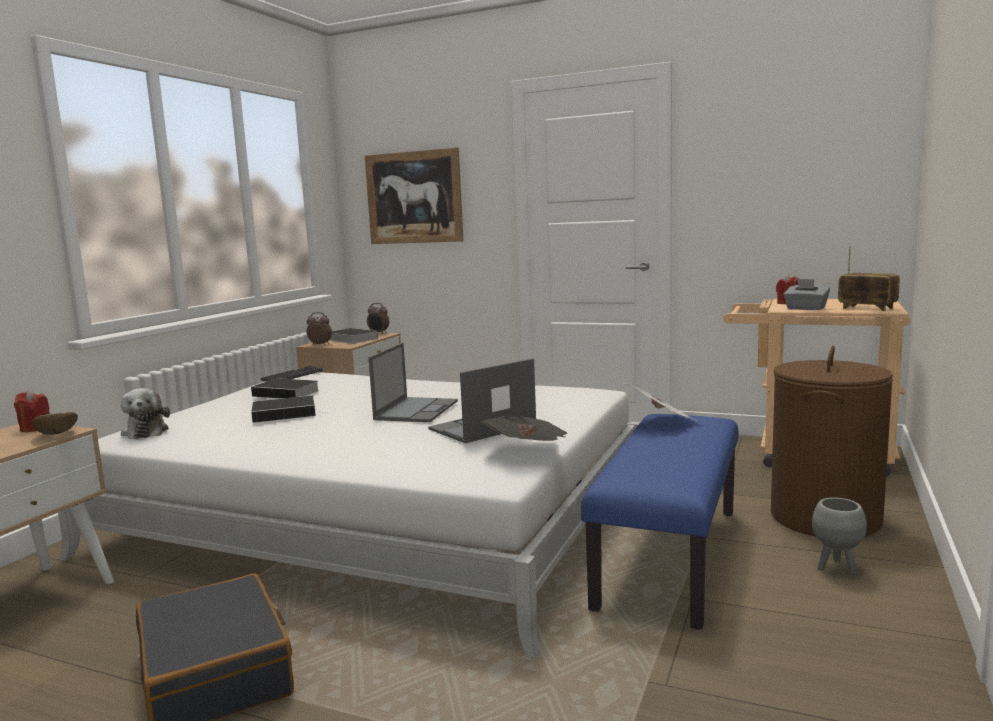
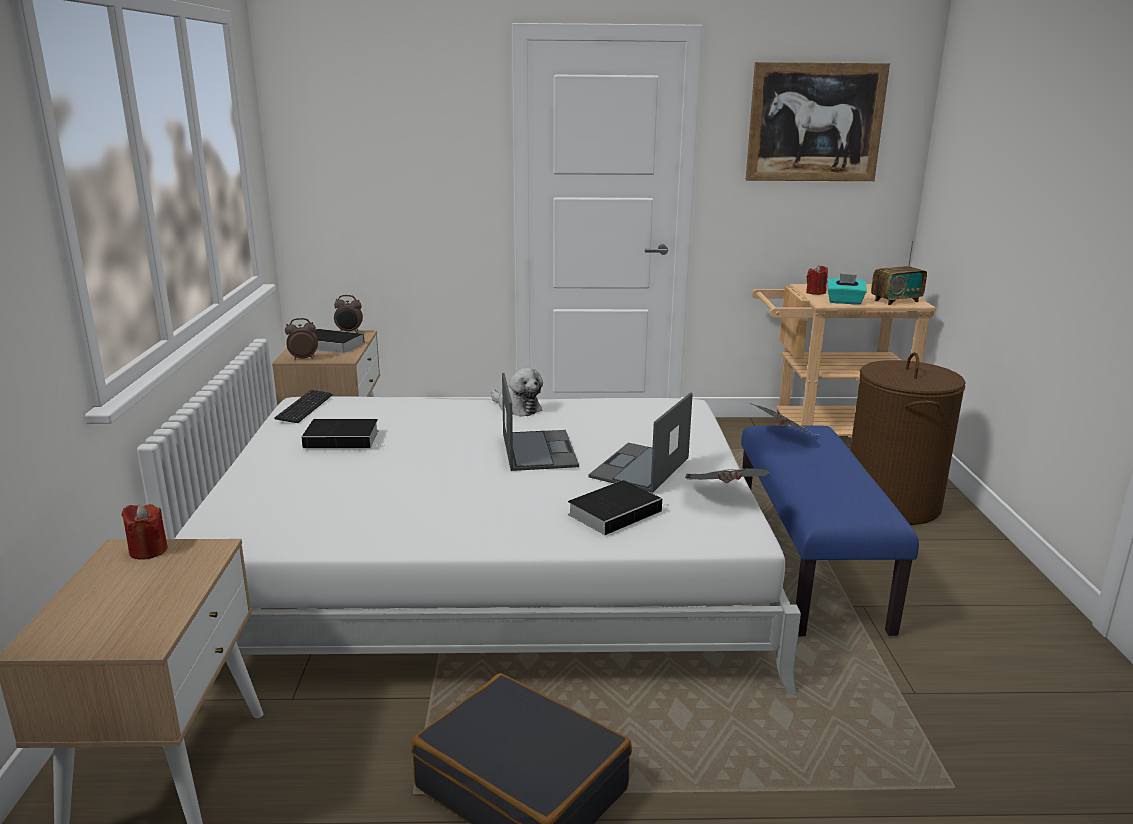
camera: 25 degrees left, 10 degrees up
brown bowl [32,412,78,435] -> none
plush toy [121,388,170,439] -> plush toy moved to [491,368,543,416]
book [251,396,327,423] -> book moved to [568,480,669,535]
picture [365,148,463,244] -> picture moved to [746,62,890,181]
grey tissue box [783,279,830,310] -> turquoise tissue box [827,273,867,305]
grey planter [812,497,867,575] -> none
radio [838,246,900,311] -> radio turned 135 degrees clockwise [871,241,927,305]

